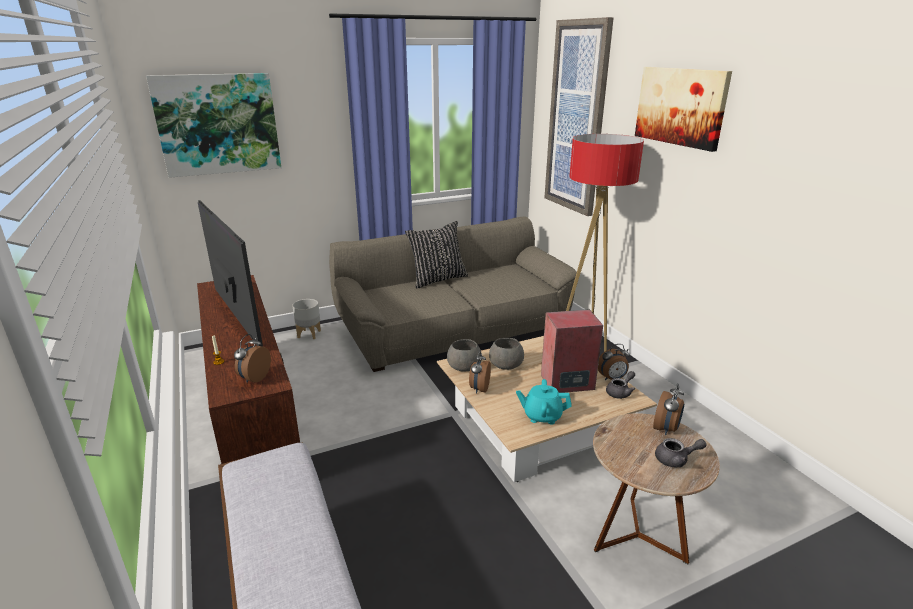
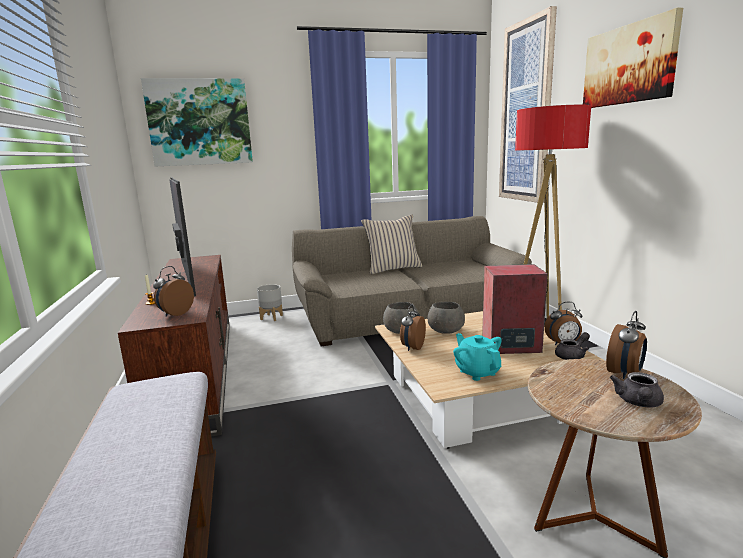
camera: 10 degrees right, 10 degrees down
black pillow [405,221,468,289] -> beige pillow [361,214,423,274]
turquoise teapot [516,379,572,424] -> turquoise teapot turned 45 degrees clockwise [453,333,502,381]
grey teapot [655,438,707,467] -> grey teapot turned 105 degrees clockwise [610,372,664,407]

